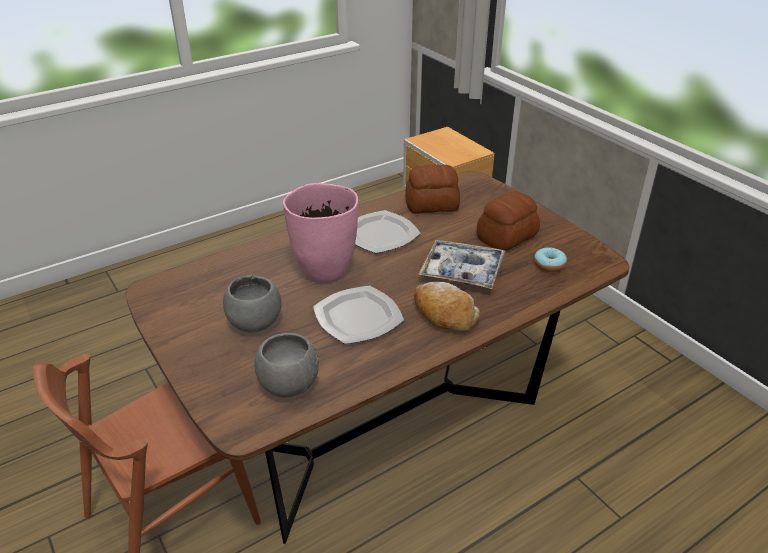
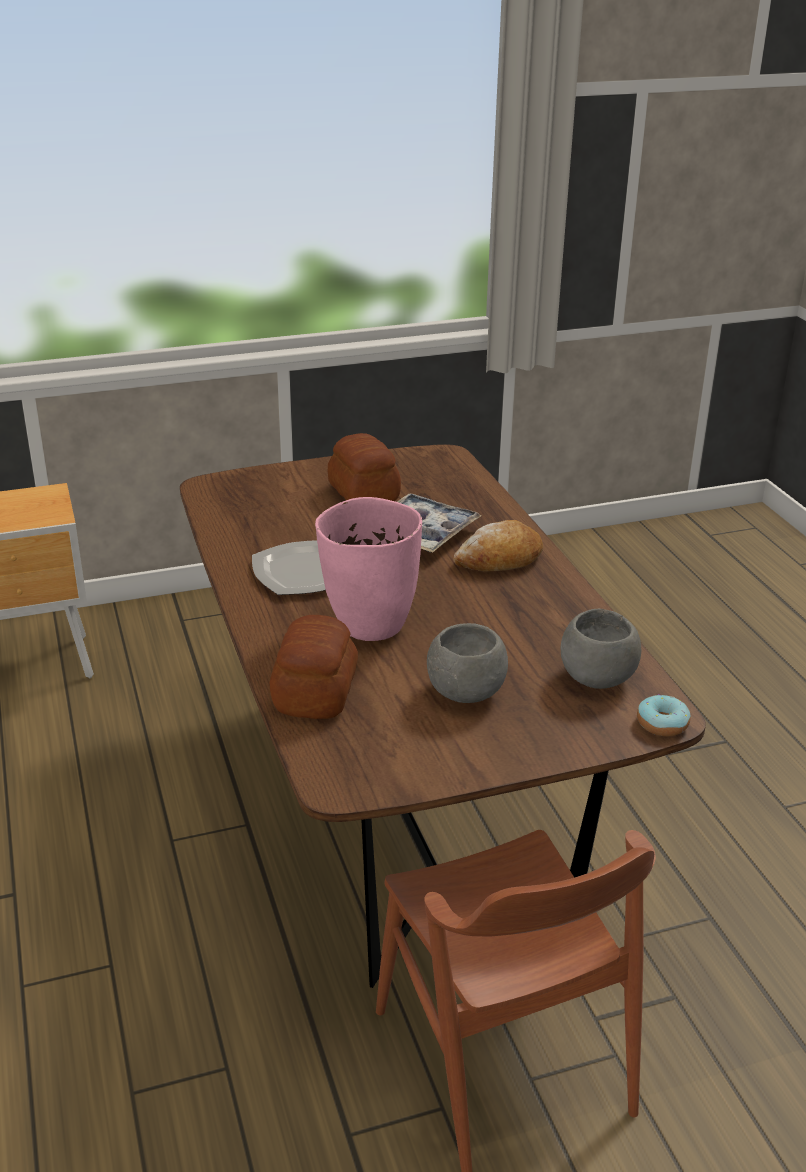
camera: 75 degrees left, 5 degrees down
plate [313,286,404,344] -> none
bread [405,165,460,214] -> bread moved to [270,615,358,719]
donut [534,247,567,272] -> donut moved to [637,694,690,736]

